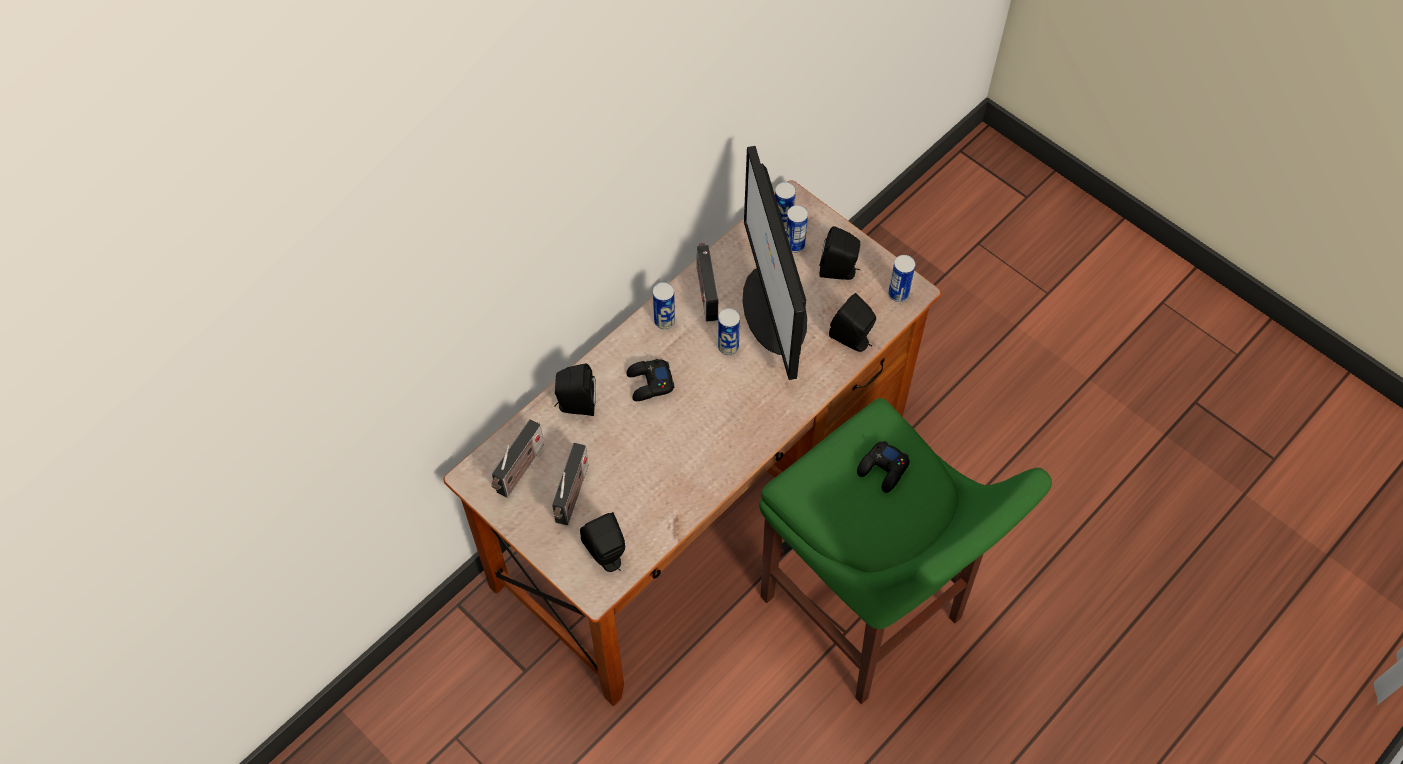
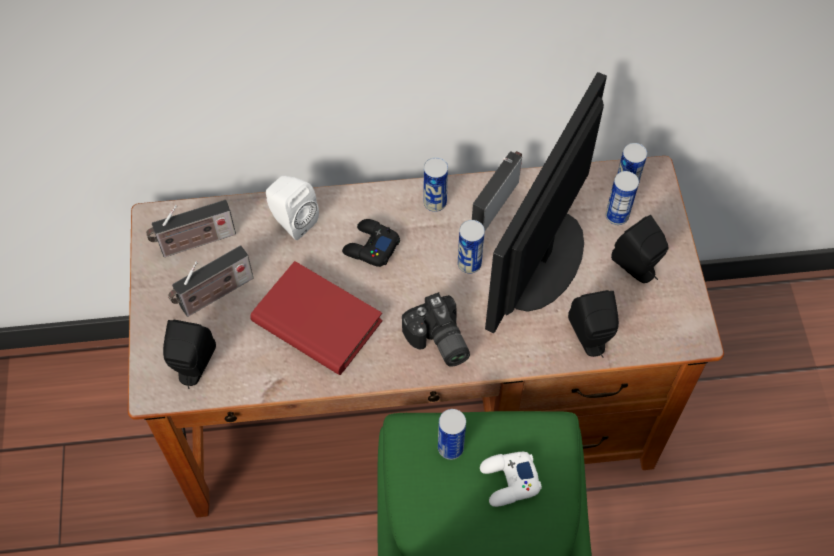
camera: 40 degrees right, 0 degrees up
black speaker [554,364,596,416] -> white speaker [266,176,319,240]
black game controller [857,440,910,493] -> white game controller [480,452,542,507]
can [888,255,915,302] -> can moved to [438,409,466,460]
none -> red book [250,261,383,375]
none -> camera [402,292,470,367]

